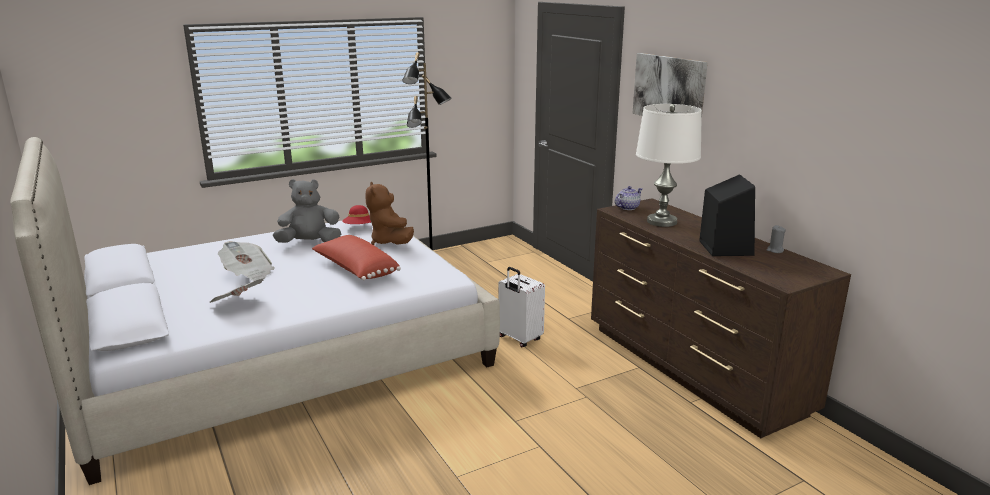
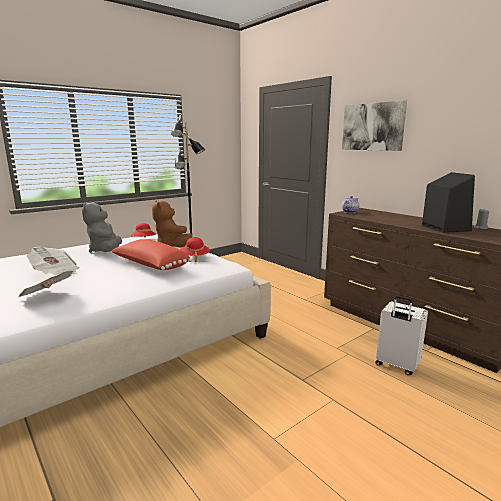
camera: 10 degrees left, 5 degrees down
grey plush toy [273,179,341,243] -> grey plush toy turned 75 degrees counterclockwise [82,202,122,253]
white suitcase [498,267,545,347] -> white suitcase moved to [376,295,428,375]
white table lamp [636,104,702,227] -> none
none -> red hat [180,237,210,262]

